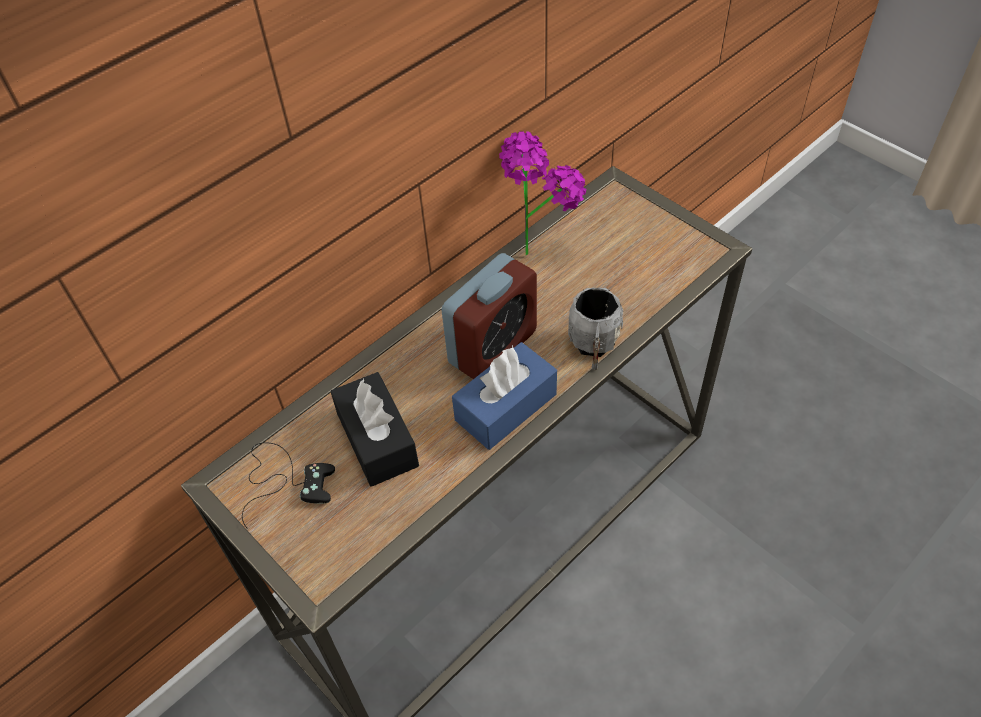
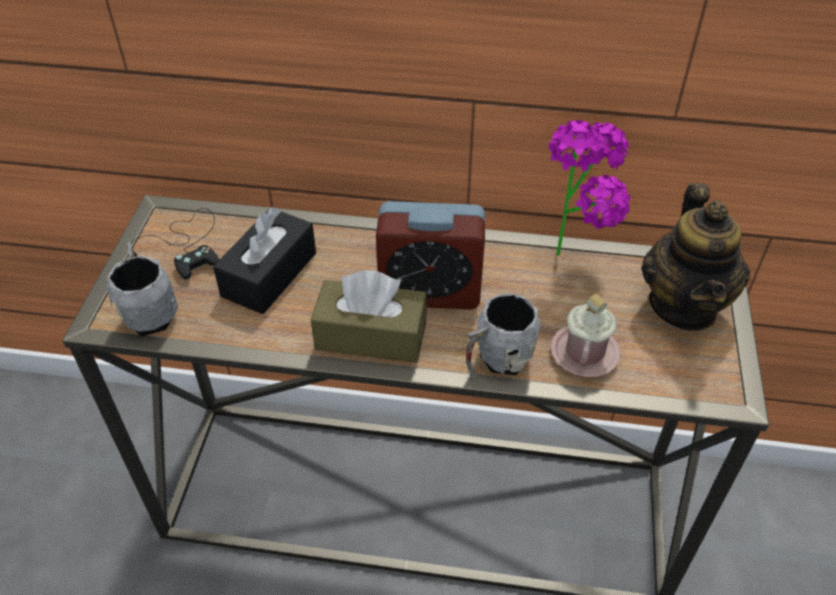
camera: 50 degrees right, 5 degrees down
blue tissue box [452,342,557,450] -> brown tissue box [311,270,427,363]
none -> grey mug [106,242,178,337]
none -> pink mug [551,294,621,377]
none -> teapot [641,183,750,331]

